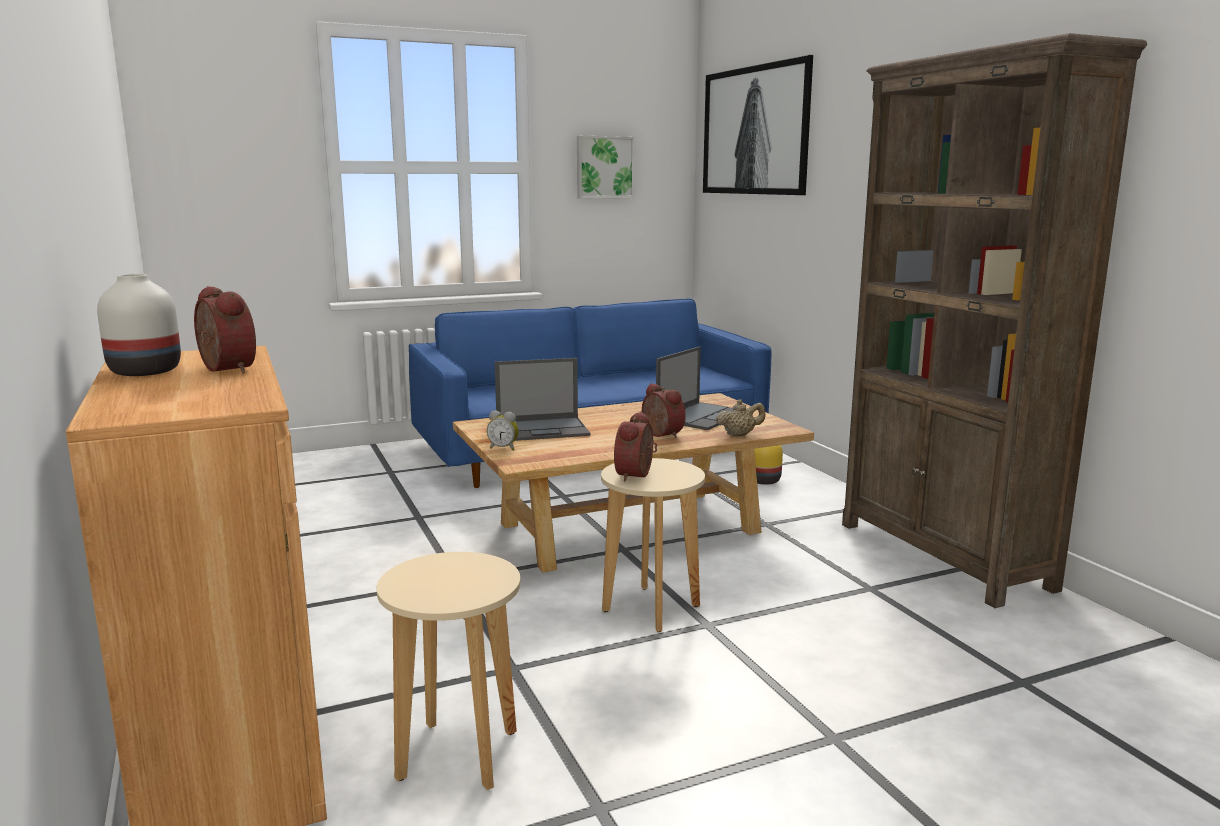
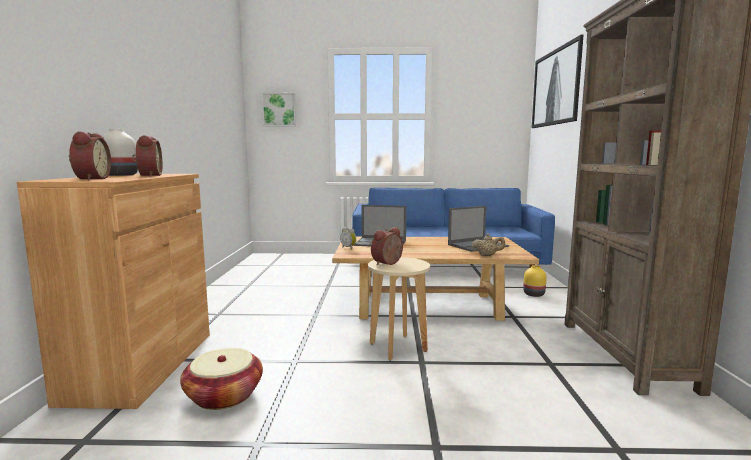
camera: 25 degrees right, 5 degrees down
beige stool [377,552,520,790] -> basket [180,348,263,410]
picture [577,136,635,198] -> picture moved to [262,93,296,127]
alarm clock [642,383,686,439] -> alarm clock moved to [69,131,111,180]

